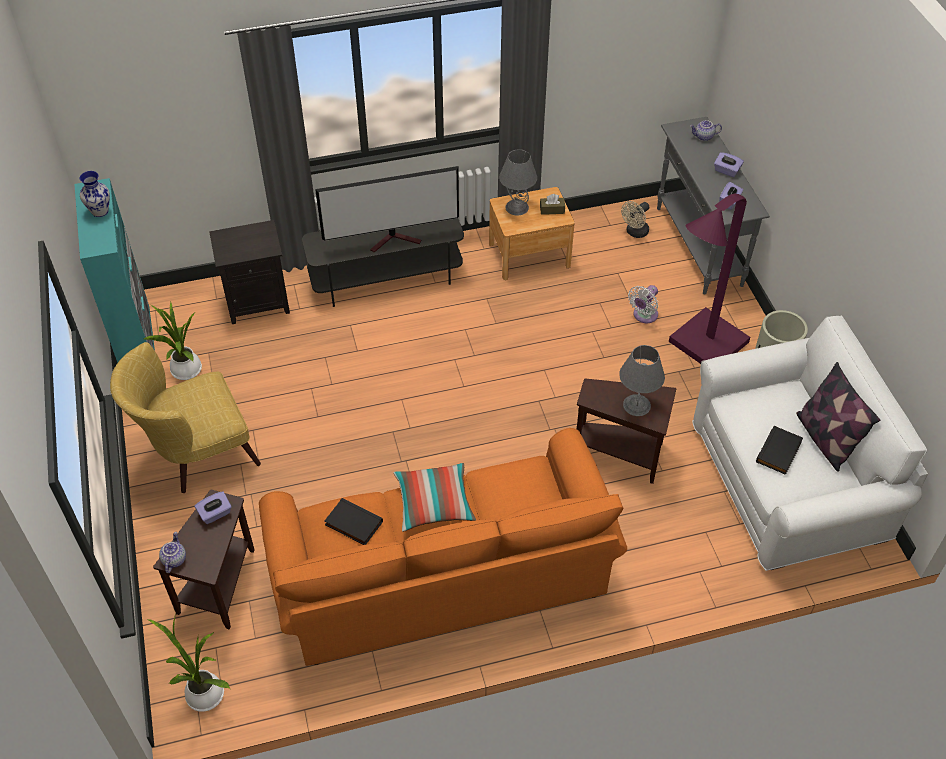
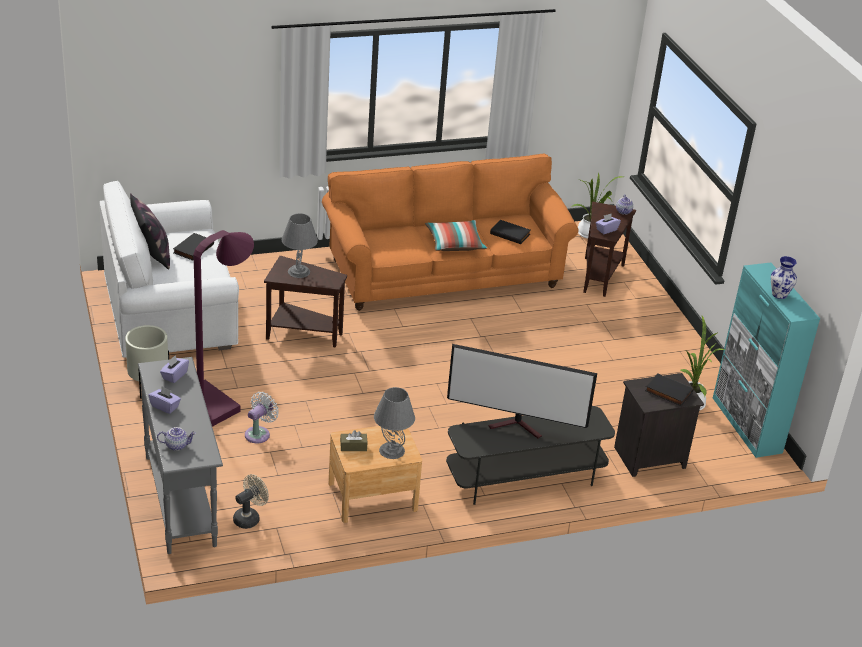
camera: 175 degrees right, 15 degrees down
yellow armchair [110,342,261,493] -> none
television [315,166,459,252] -> television turned 150 degrees counterclockwise [447,344,597,438]
none -> black book [645,373,693,406]

